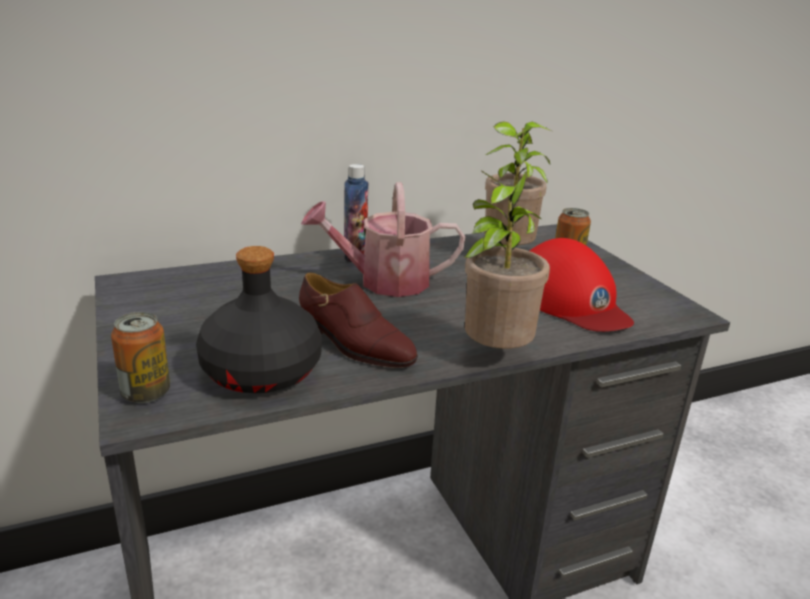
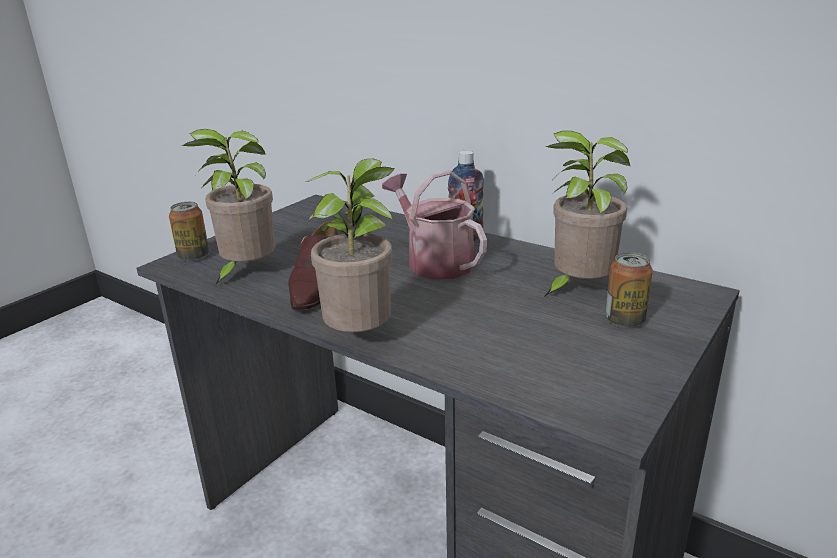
camera: 60 degrees right, 0 degrees up
black bottle [196,246,322,393] -> potted plant [182,129,275,285]
red cap [530,238,634,332] -> none

